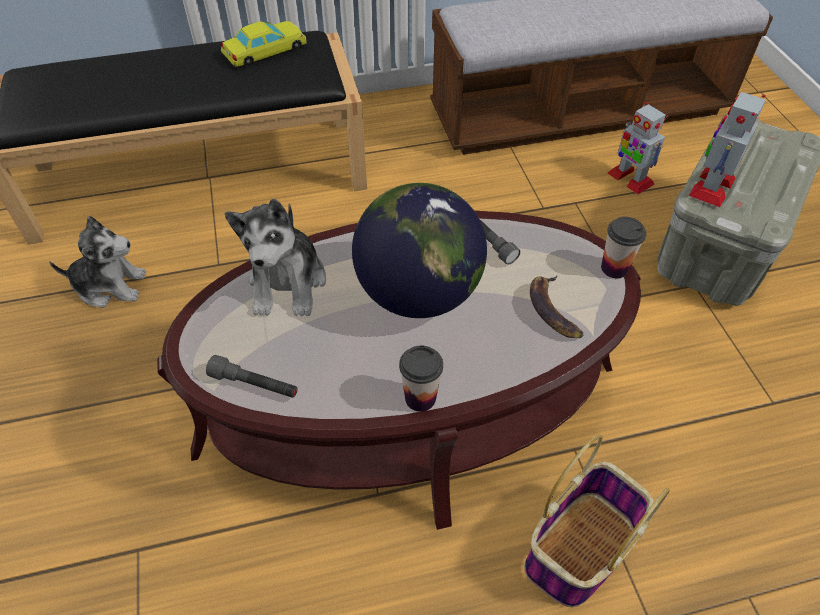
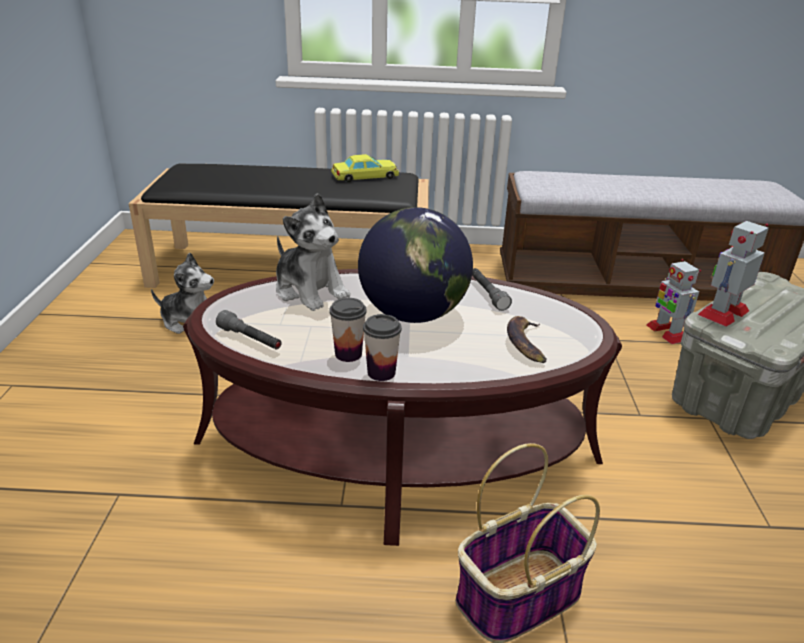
camera: 15 degrees right, 20 degrees down
plush toy [225,199,326,317] -> plush toy turned 60 degrees counterclockwise [276,193,350,311]
cup [601,217,646,278] -> cup moved to [329,298,367,362]

